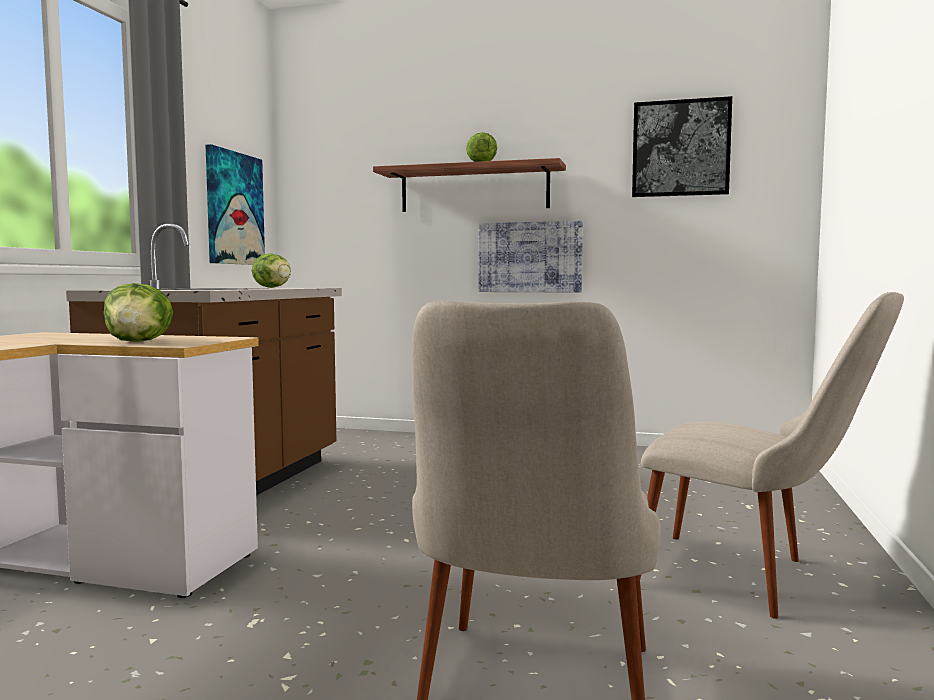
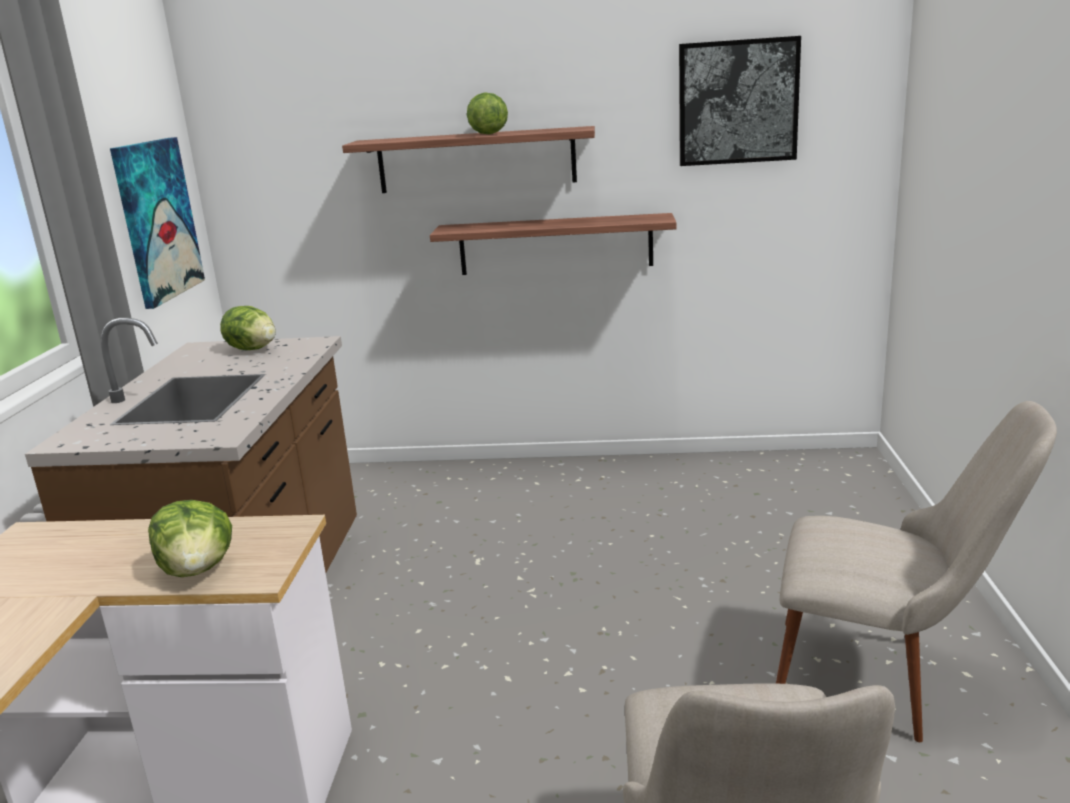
camera: 10 degrees left, 15 degrees up
picture [479,221,583,293] -> shelf [430,213,677,275]

